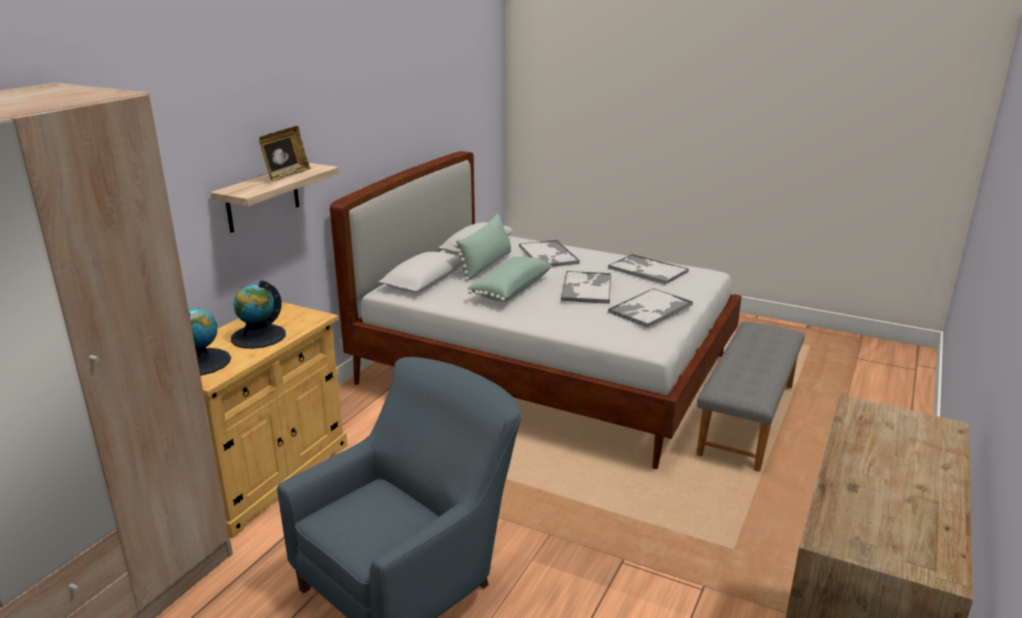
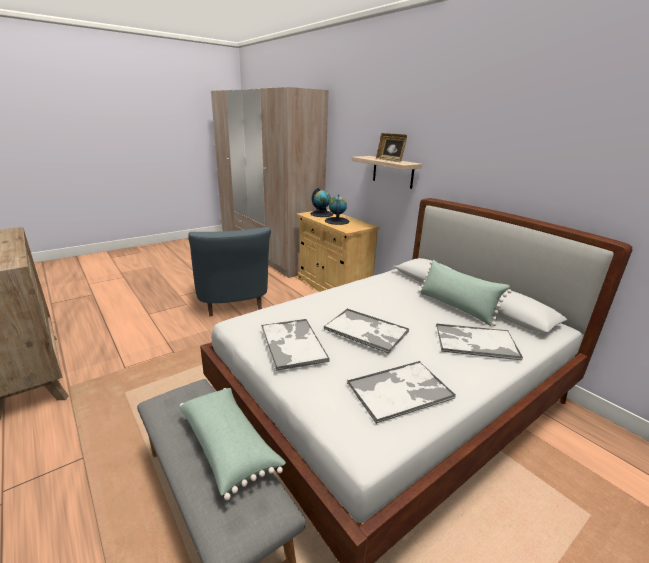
camera: 115 degrees right, 0 degrees up
green pillow [467,256,551,302] -> green pillow moved to [179,388,286,500]

